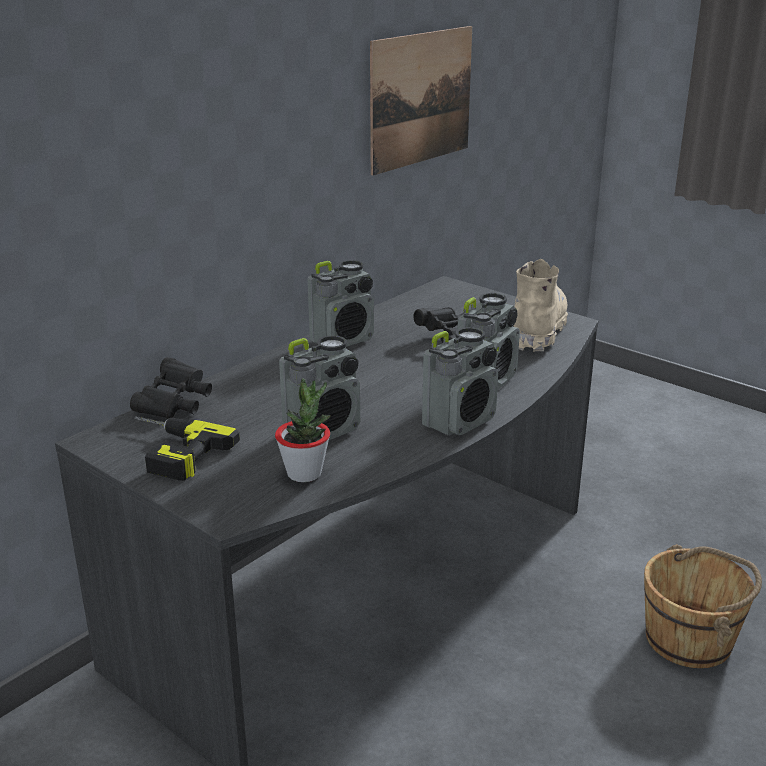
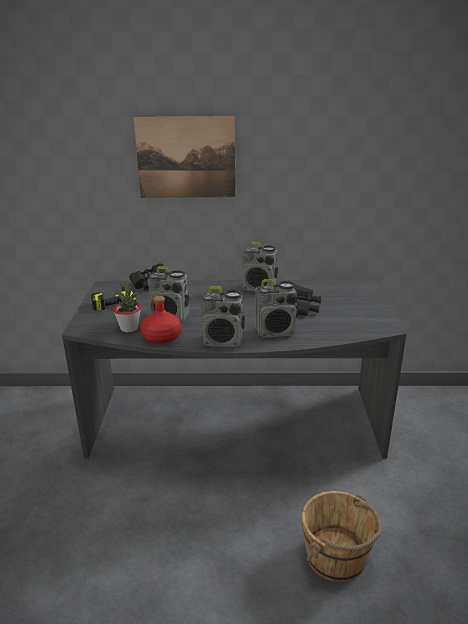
camera: 50 degrees right, 0 degrees up
picture [370,26,472,175] -> picture moved to [134,116,235,198]
beige boot [513,259,568,351] -> none
none -> red bottle [141,296,182,344]

